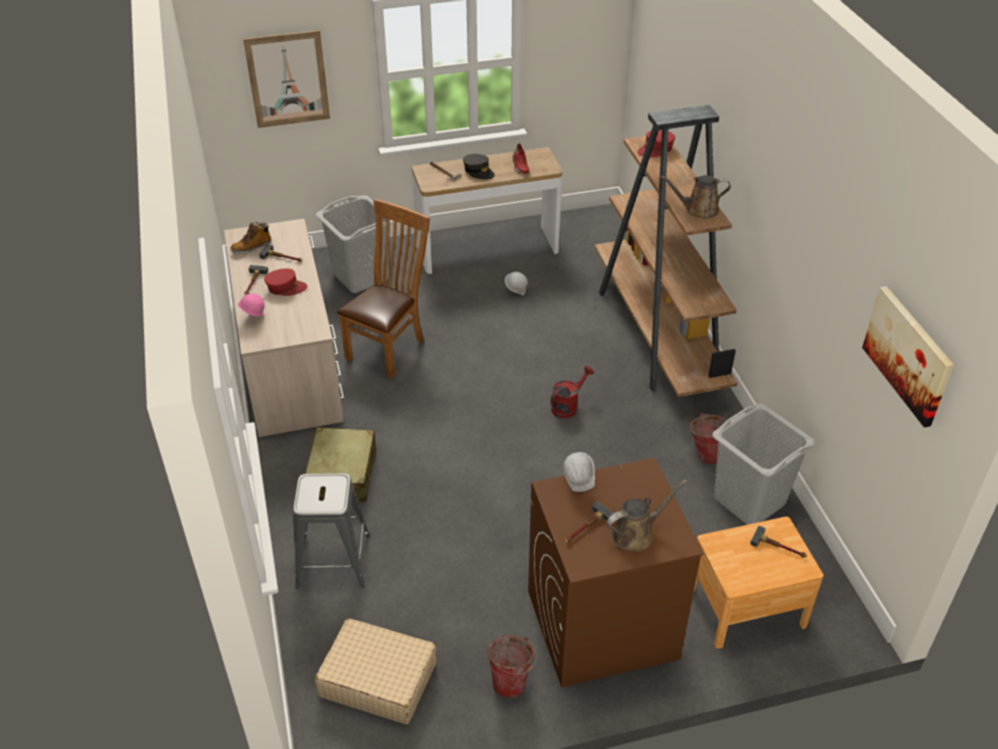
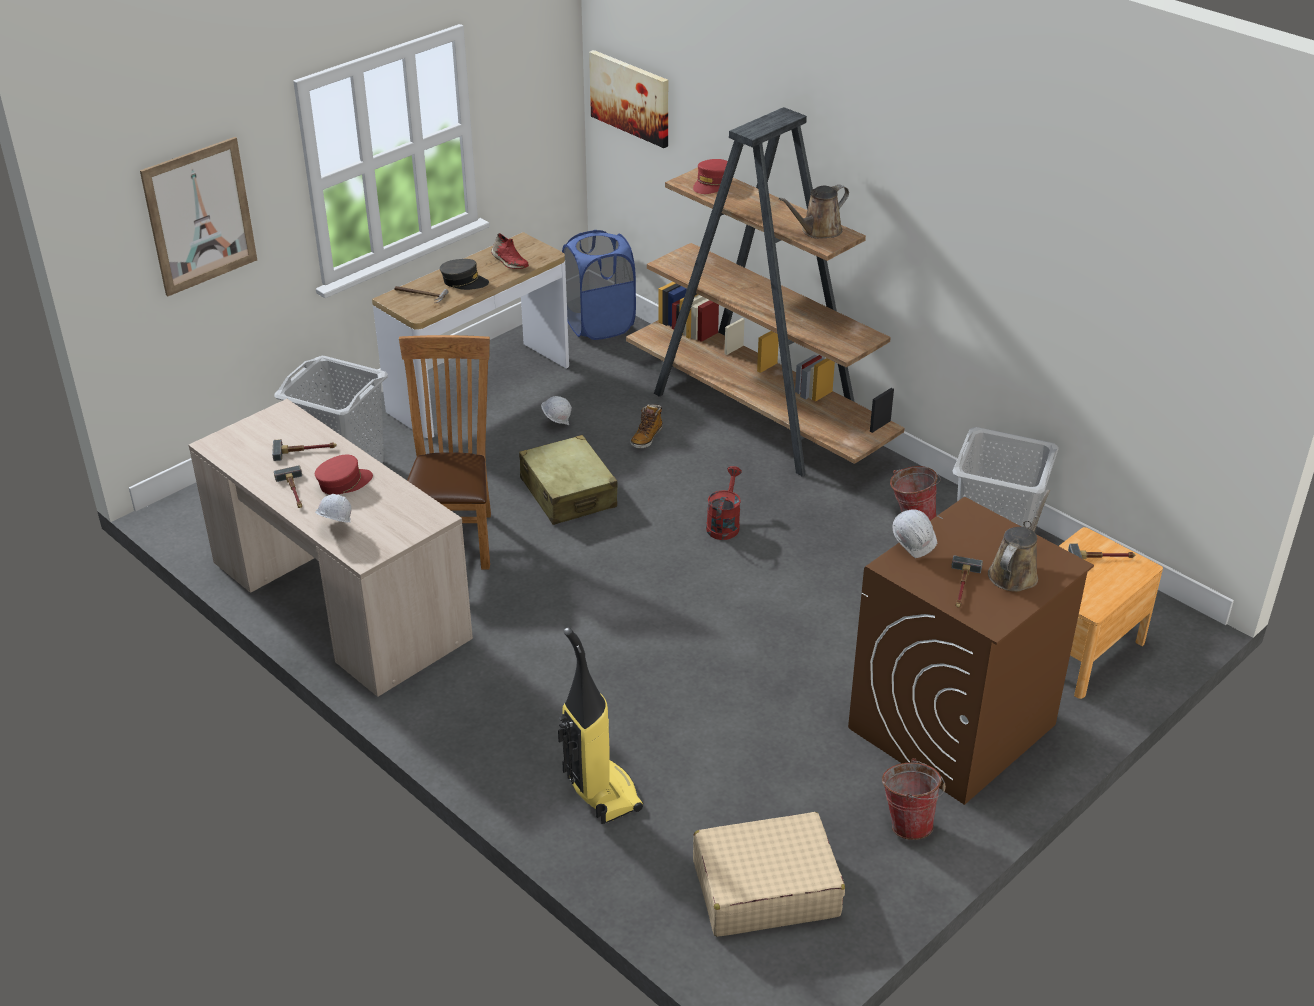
camera: 30 degrees left, 5 degrees down
boot [231,221,272,254] -> boot moved to [630,404,663,449]
pink hard hat [238,293,265,316] -> white hard hat [315,494,352,522]
grey stool [293,473,370,589] -> vacuum cleaner [558,627,643,824]
beige suitcase [306,427,376,502] -> beige suitcase moved to [519,435,617,525]
picture [862,286,954,428] -> picture moved to [589,50,668,148]
none -> blue laundry basket [562,230,636,340]

